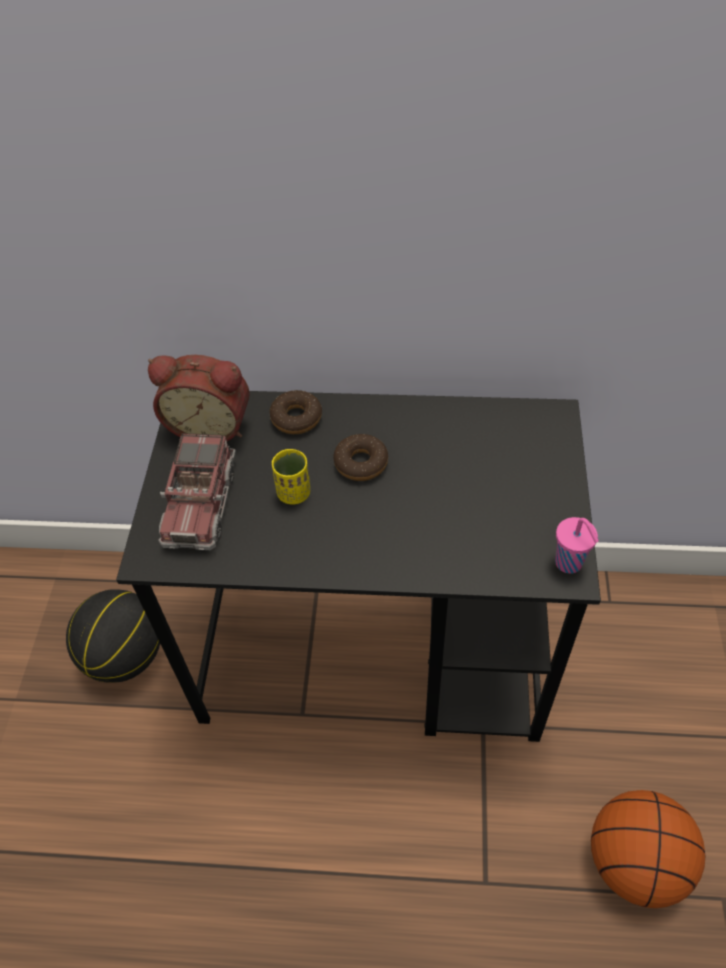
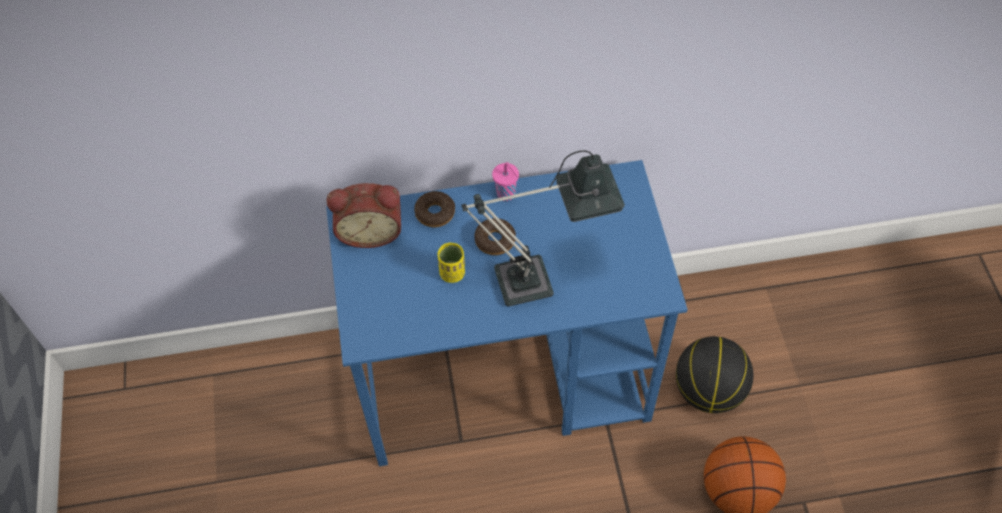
camera: 15 degrees left, 5 degrees up
basketball [66,589,160,683] -> basketball moved to [676,336,753,414]
black desk [116,391,601,742] -> blue desk [326,160,688,467]
toy truck [158,433,236,550] -> none
pink cup [555,517,599,574] -> pink cup moved to [492,162,519,201]
none -> table lamp [462,151,625,307]

